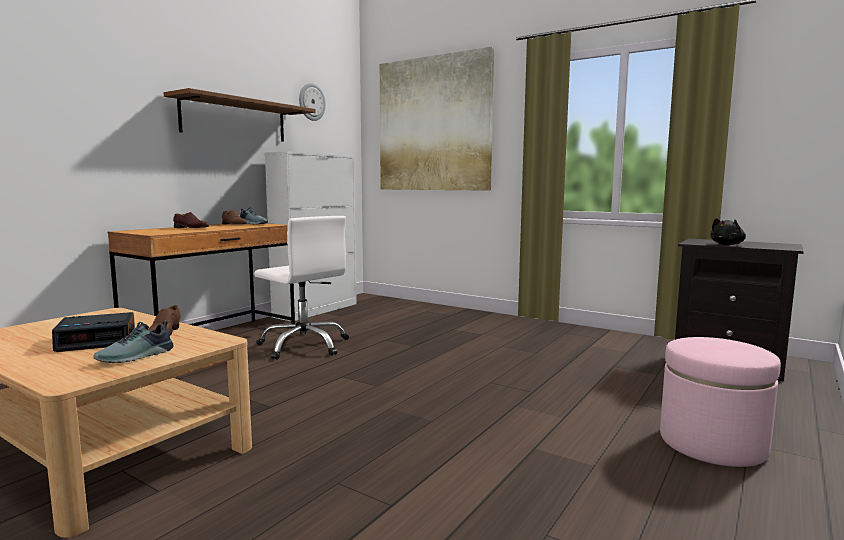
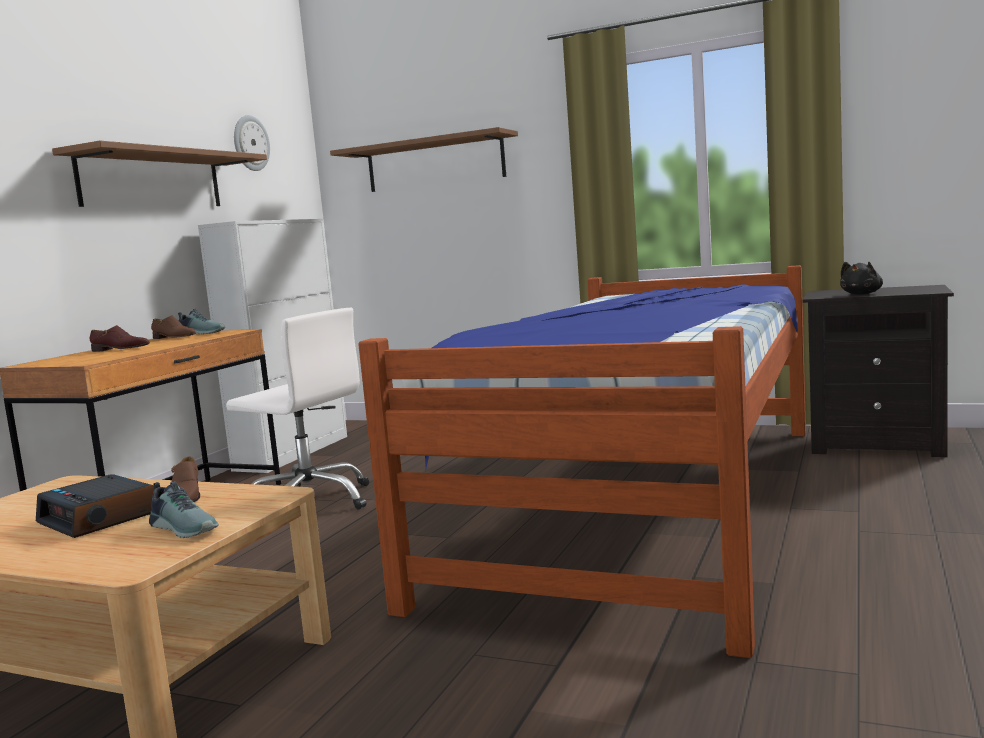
camera: 10 degrees left, 0 degrees up
alarm clock [52,312,135,352] -> alarm clock turned 75 degrees clockwise [36,474,154,538]
shoe [94,320,173,363] -> shoe turned 75 degrees counterclockwise [149,481,219,538]
picture [380,47,494,191] -> brown shelf [330,127,518,192]
pink ottoman [660,337,781,467] -> none
none -> bed [358,265,806,658]

